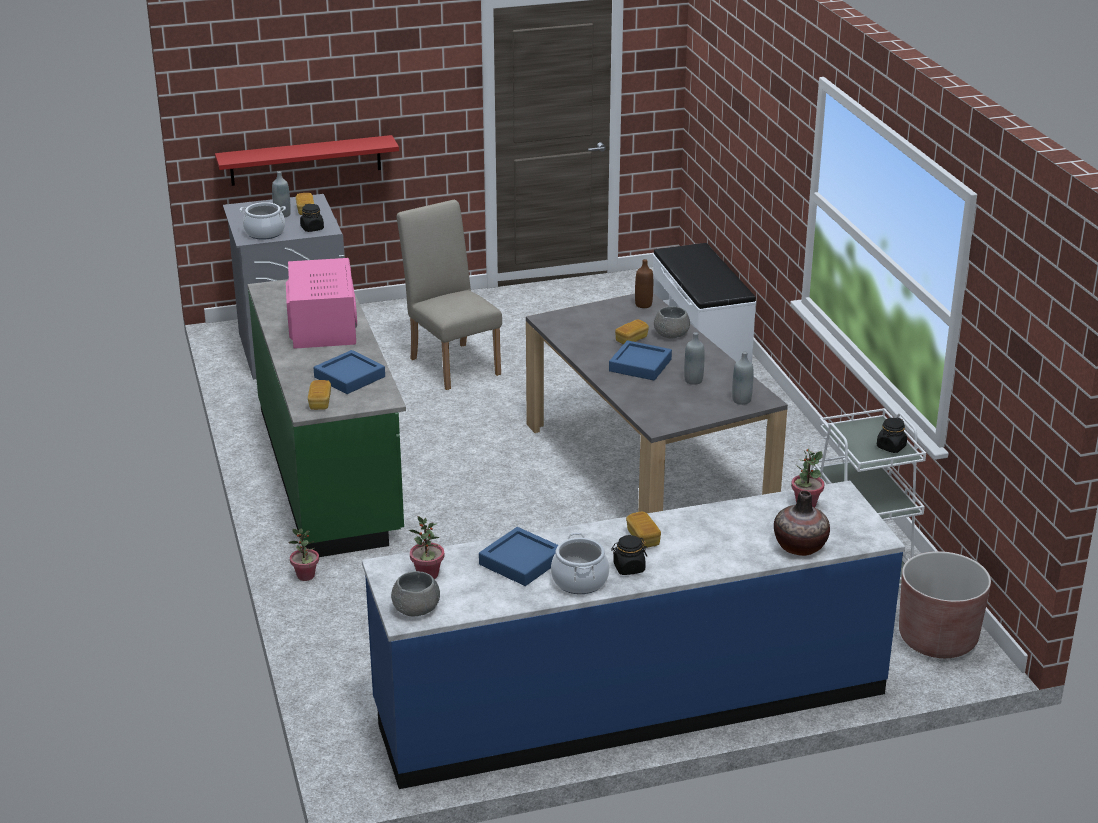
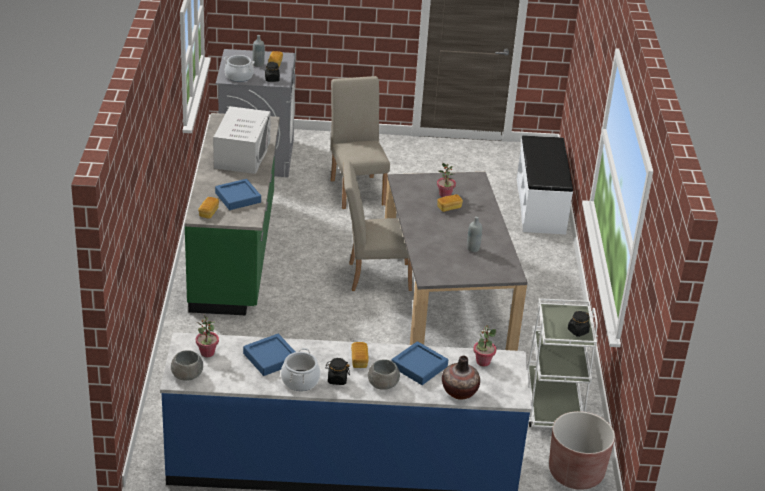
camera: 15 degrees right, 5 degrees up
red shelf [215,135,399,186] -> none
pink microwave [286,258,357,349] -> white microwave [213,106,271,174]
potted plant [289,529,319,581] -> potted plant moved to [437,163,456,197]
blue tray [609,340,672,380] -> blue tray moved to [391,341,448,385]
brown bottle [635,259,653,308] -> none
grey bowl [654,306,690,339] -> grey bowl moved to [368,360,400,390]
grey bottle [732,351,754,405] -> none
none -> beige chair [342,161,412,291]

